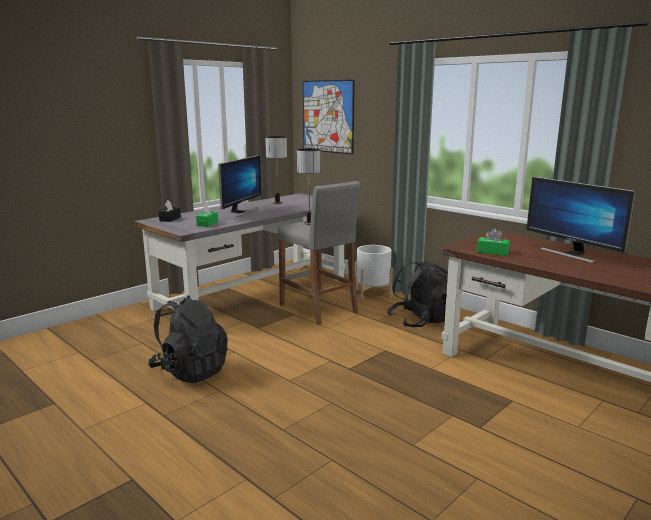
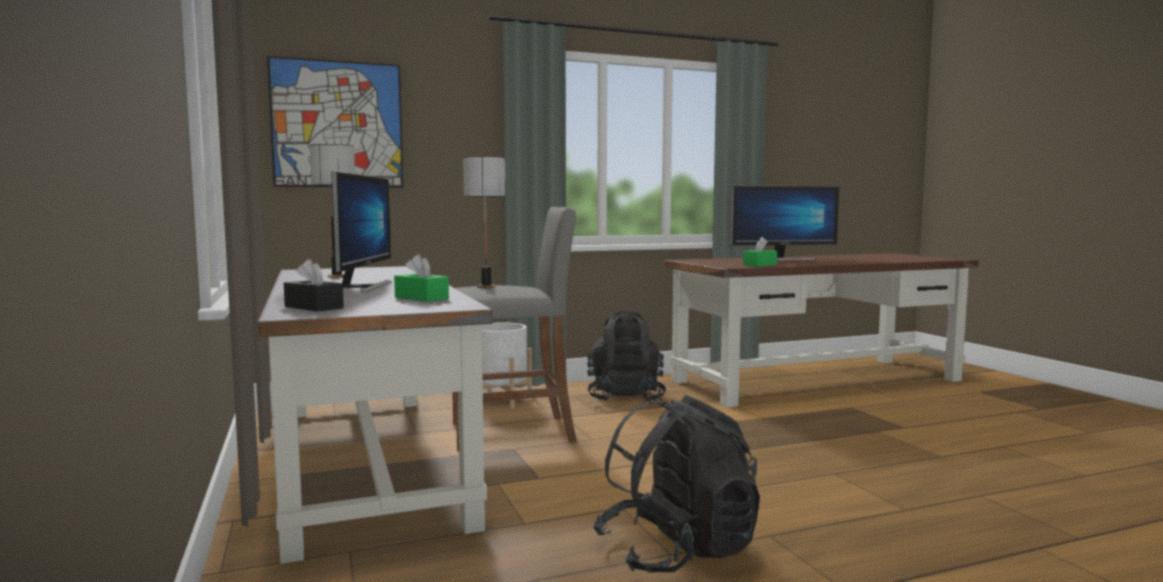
camera: 65 degrees left, 10 degrees down
monitor [218,155,261,217] -> monitor turned 45 degrees clockwise [331,171,392,292]

